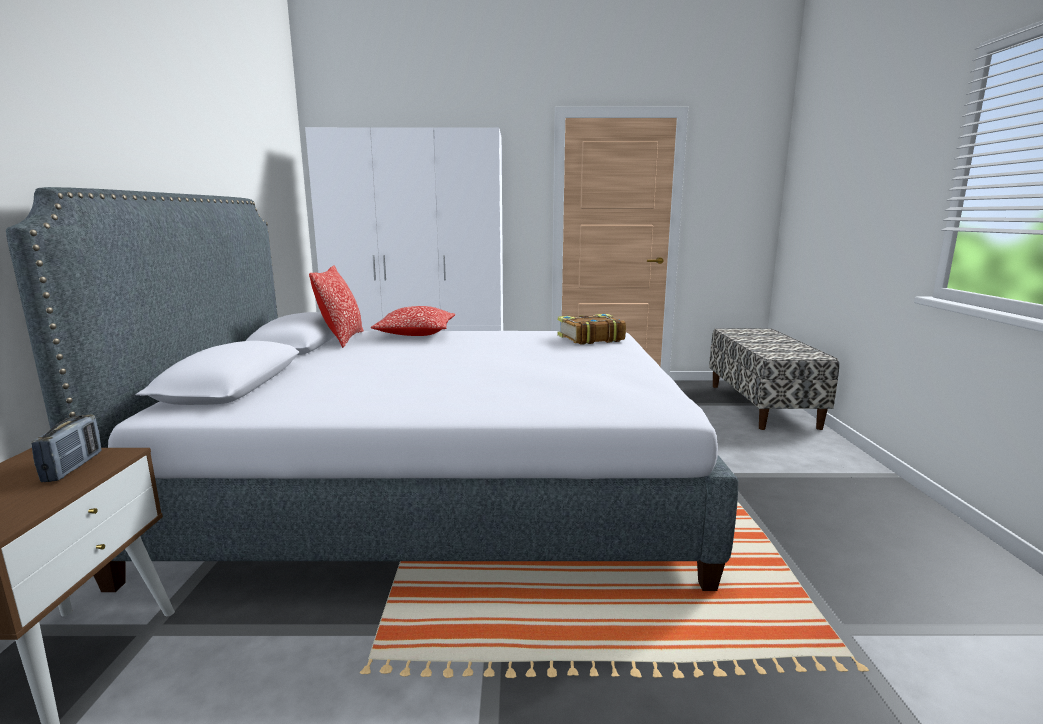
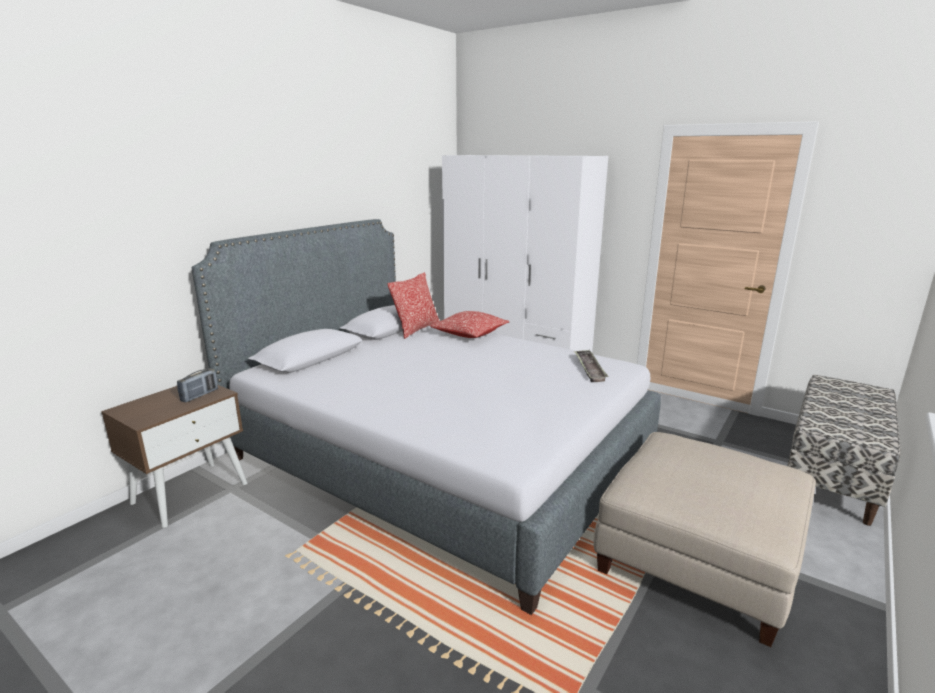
camera: 35 degrees right, 5 degrees up
book [557,314,626,345] -> tray [574,350,609,382]
none -> beige ottoman [593,432,816,647]

